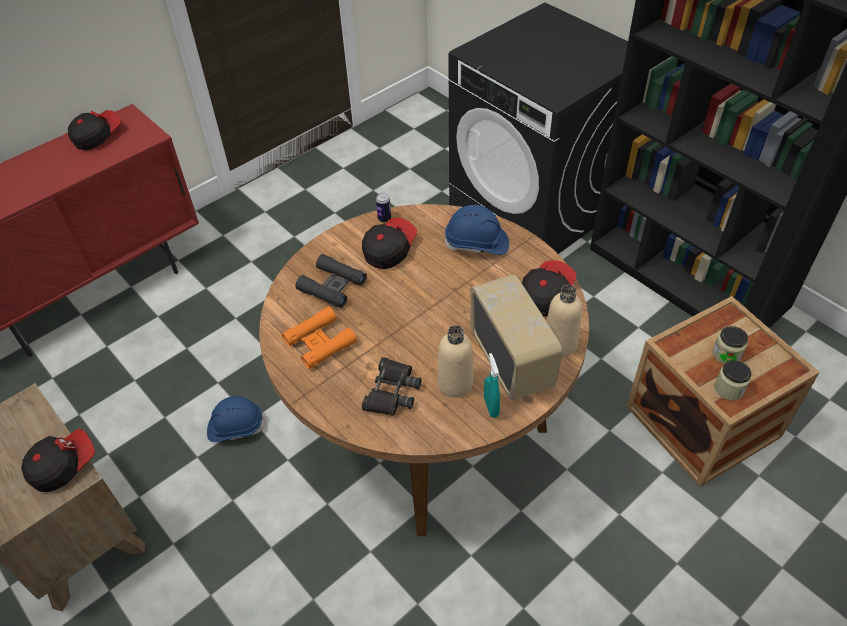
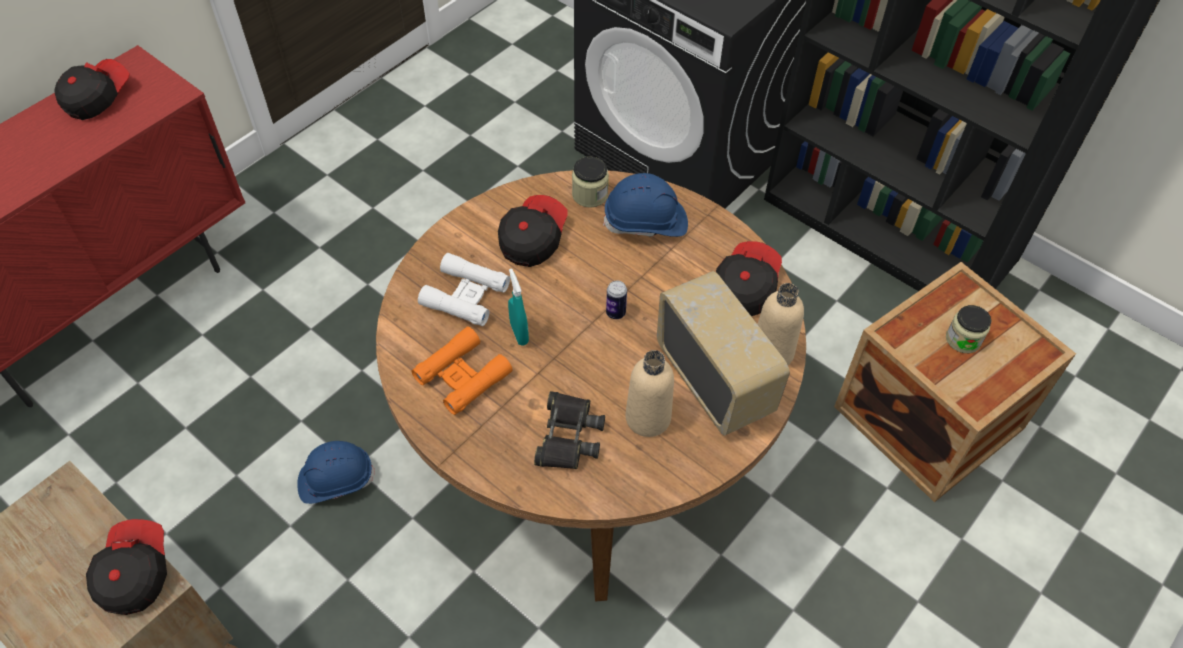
camera: 10 degrees left, 5 degrees up
cap [21,428,95,492] -> cap turned 45 degrees counterclockwise [86,519,167,615]
black binoculars [296,254,367,308] -> white binoculars [418,253,510,326]
can [376,193,391,223] -> can moved to [606,281,627,319]
turquoise spray bottle [484,353,500,418] -> turquoise spray bottle moved to [508,269,529,346]
jar [714,360,751,400] -> jar moved to [572,157,609,208]

